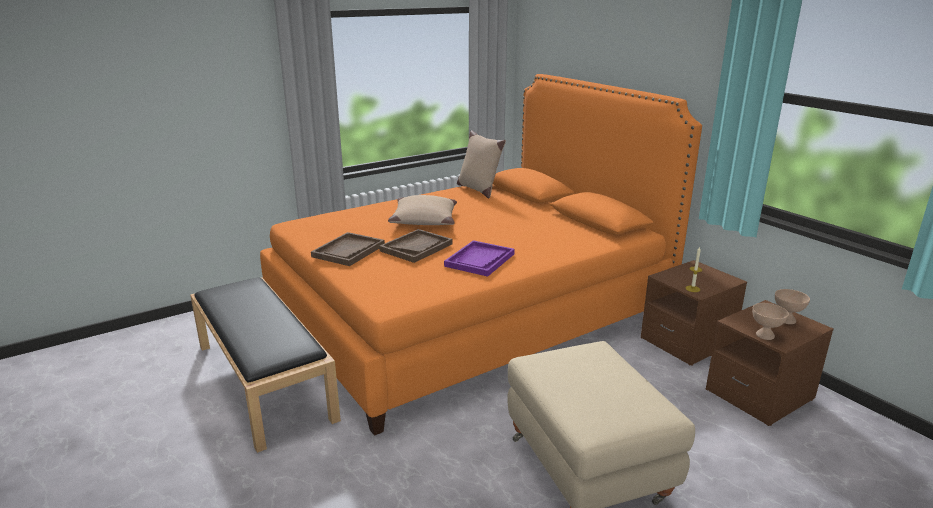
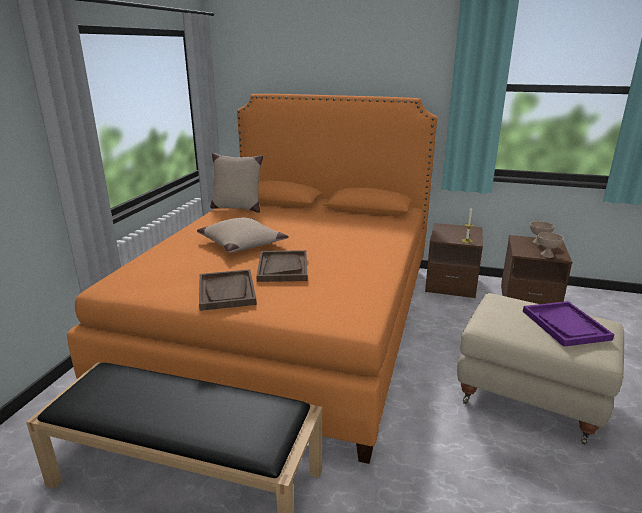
camera: 40 degrees left, 0 degrees up
purple tray [444,240,515,277] -> purple tray moved to [523,301,614,347]

